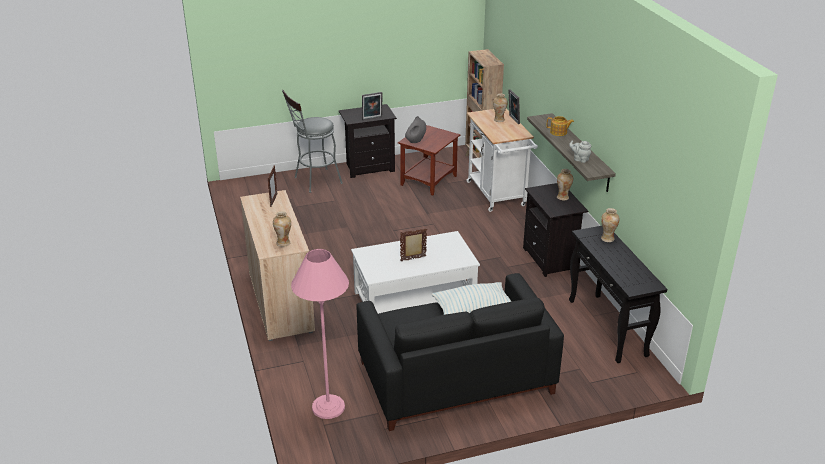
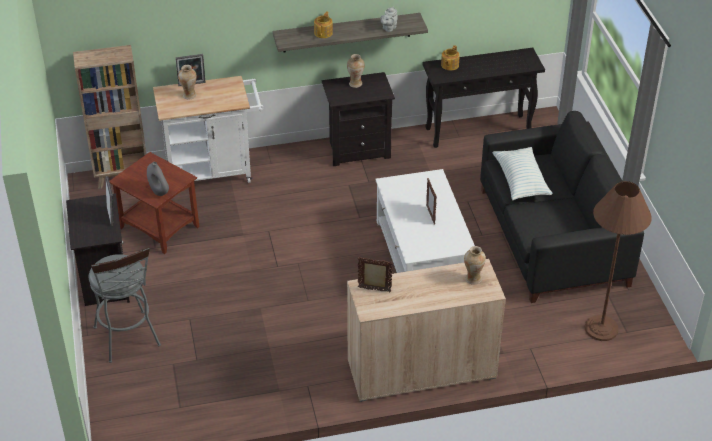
camera: 85 degrees left, 10 degrees up
pink floor lamp [291,249,349,419] -> brown floor lamp [585,181,652,341]
vase [601,208,620,242] -> teapot [441,45,460,70]

